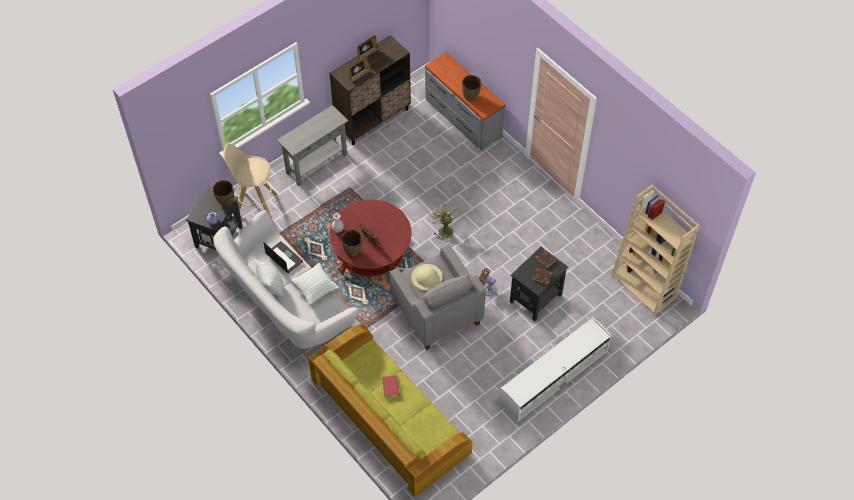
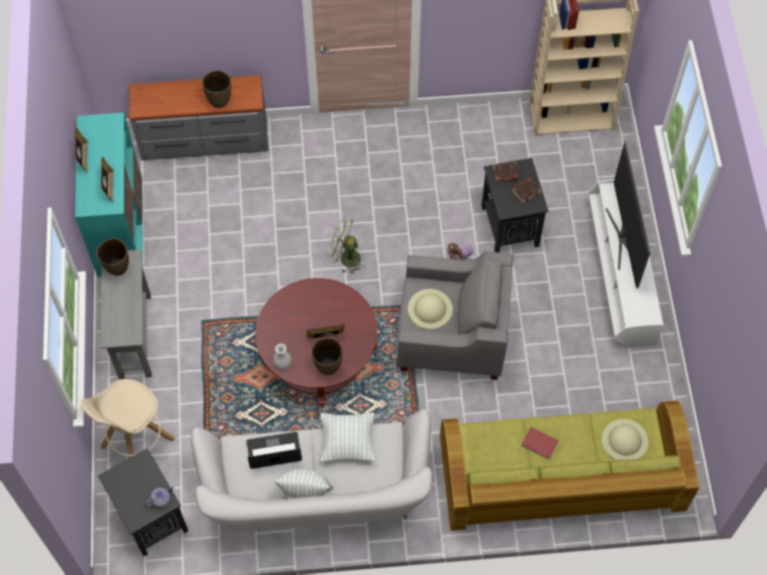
camera: 55 degrees left, 5 degrees up
brown vase [213,180,234,207] -> brown vase moved to [96,238,129,276]
brown cabinet [330,35,411,145] -> turquoise cabinet [75,113,143,277]
none -> beige hat [602,419,648,460]
none -> television [606,141,651,288]

